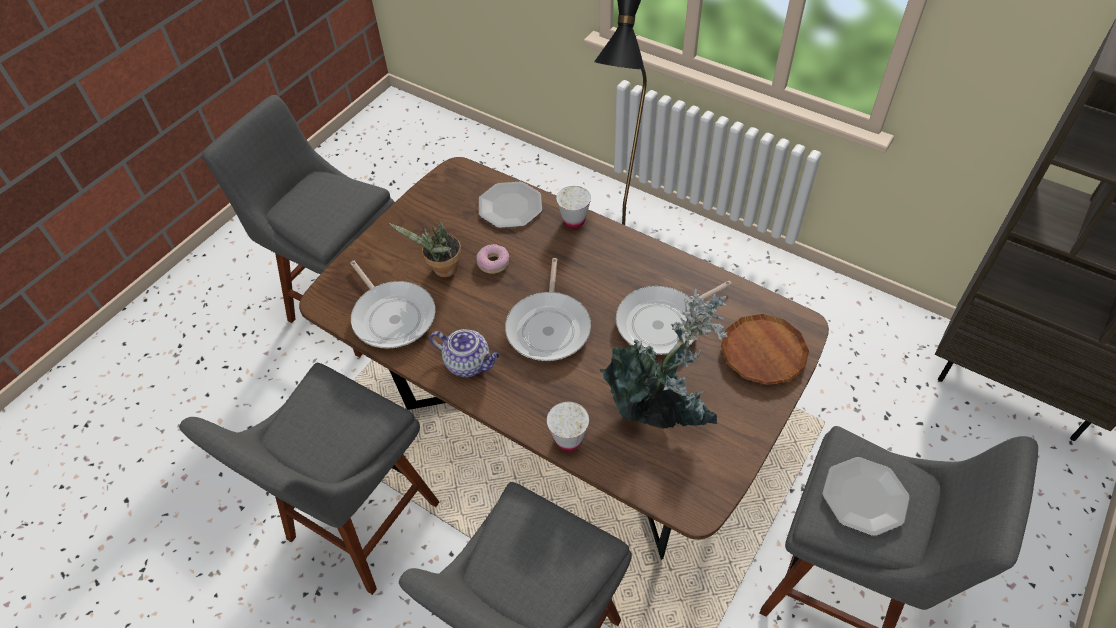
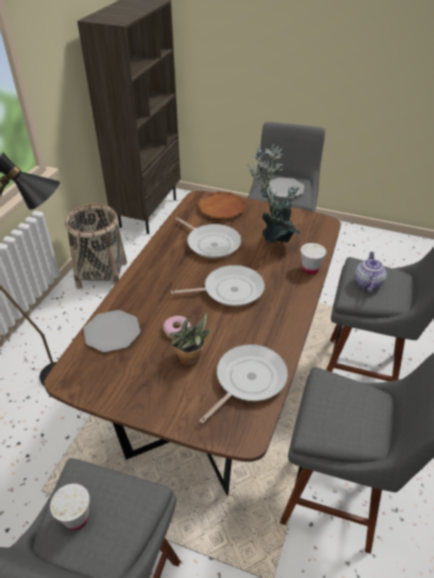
camera: 105 degrees left, 10 degrees down
teapot [430,329,500,377] -> teapot moved to [354,252,387,292]
white cup [556,186,591,229] -> white cup moved to [50,483,90,530]
none -> basket [65,204,127,289]

